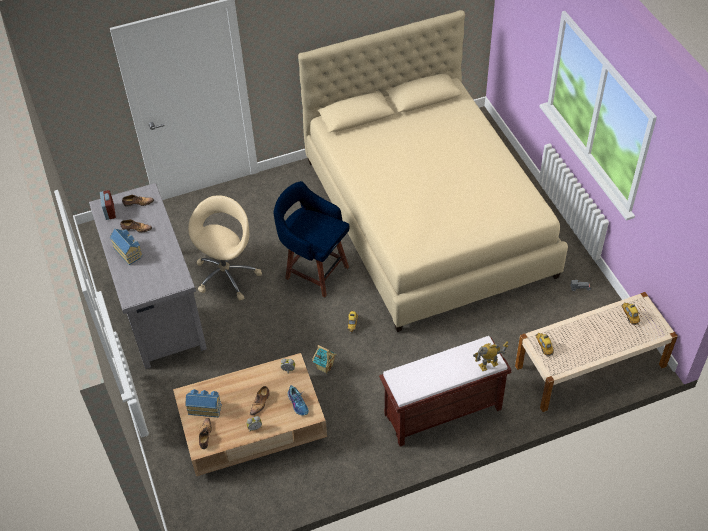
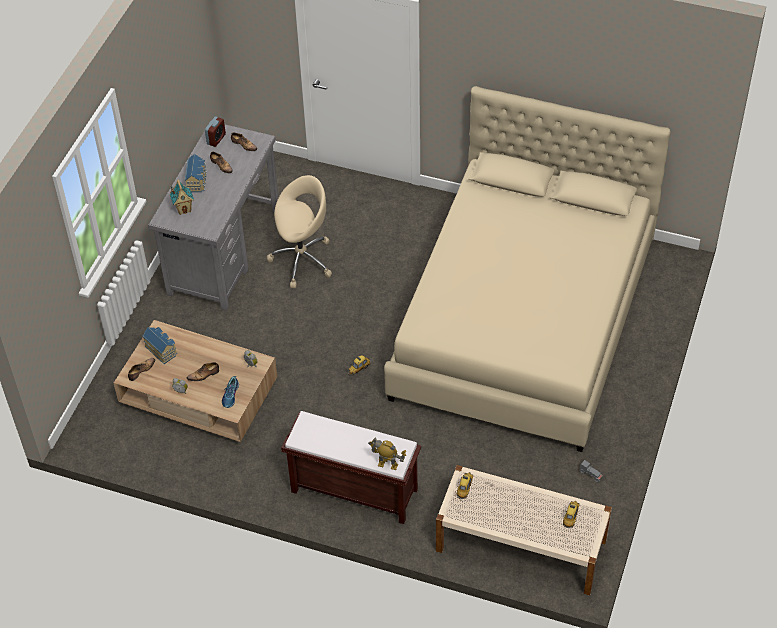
camera: 40 degrees right, 0 degrees up
blue stool [274,181,349,298] -> none
toy house [312,345,337,374] -> toy house moved to [170,180,194,215]

